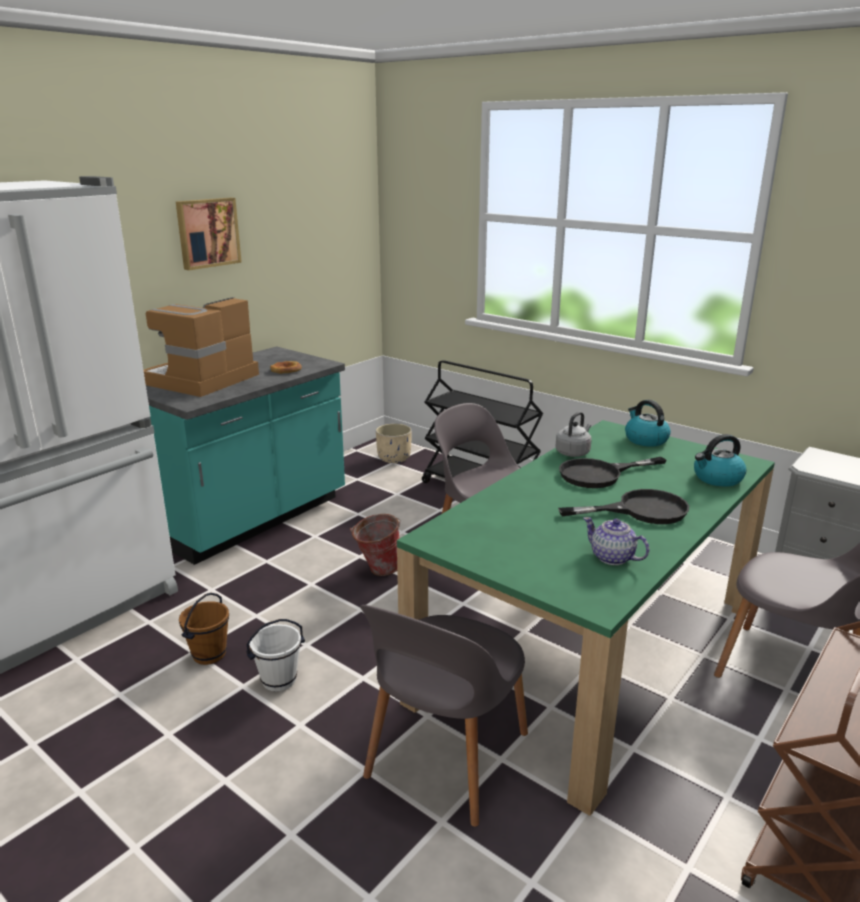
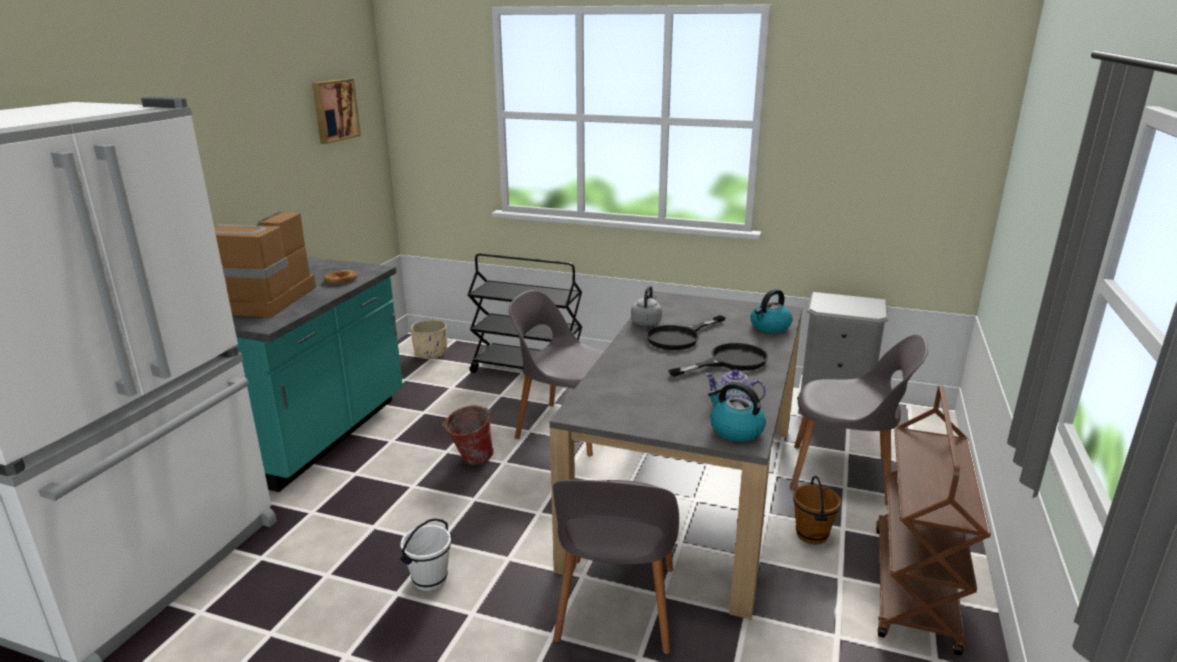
camera: 20 degrees left, 0 degrees up
picture [176,198,242,270] -> picture moved to [312,78,361,144]
brown bucket [179,593,229,665] -> brown bucket moved to [793,476,841,544]
green dining table [397,420,775,816] -> grey dining table [549,291,802,619]
kettle [625,400,671,447] -> kettle moved to [708,382,766,442]

